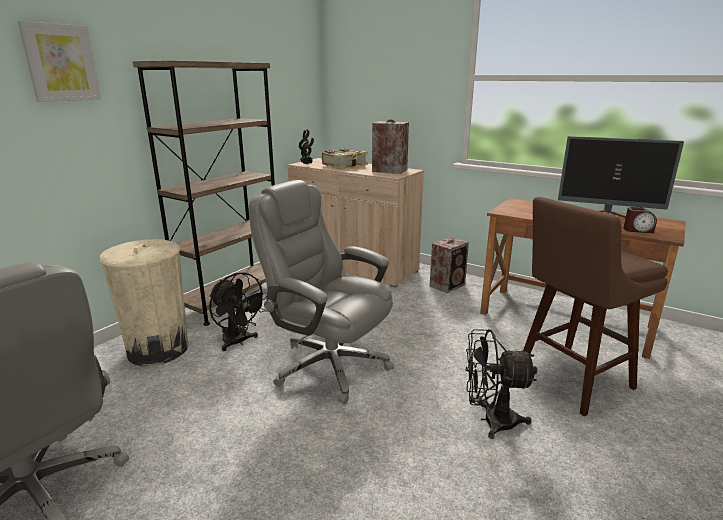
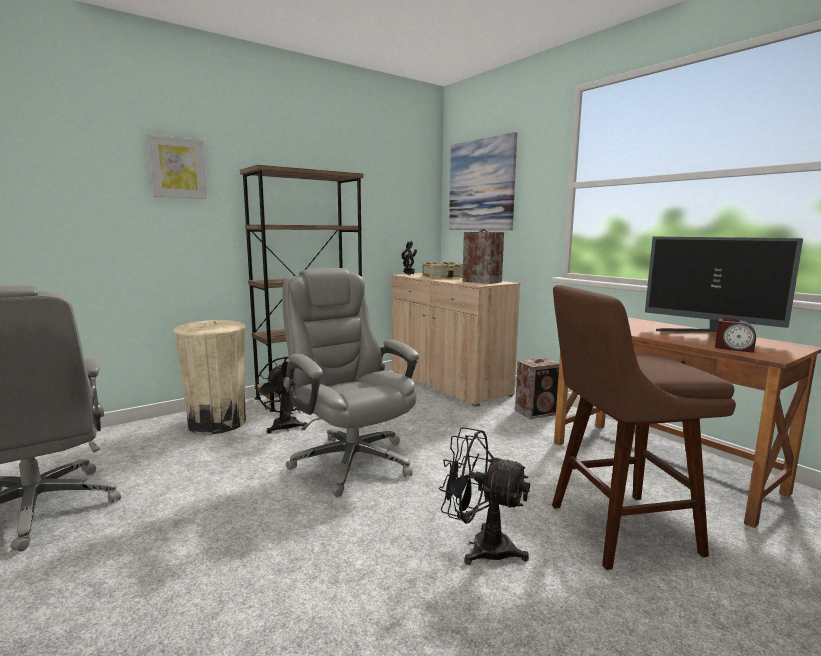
camera: 20 degrees right, 10 degrees down
none -> picture [449,132,517,230]

